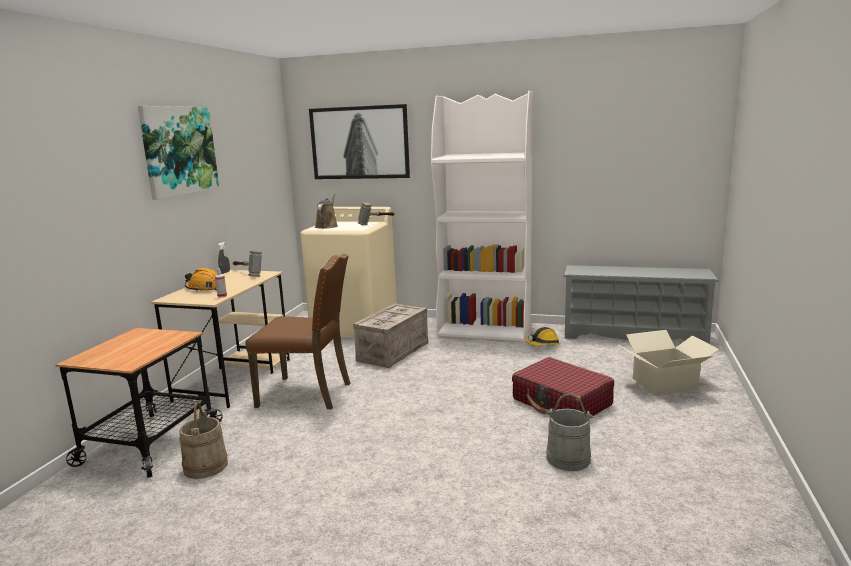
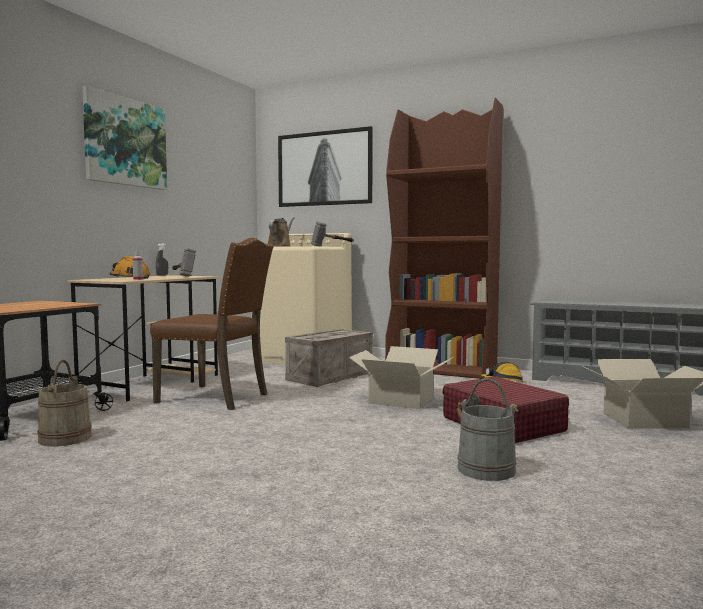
camera: 10 degrees right, 10 degrees down
white bookcase [431,91,533,341] -> brown bookcase [385,98,503,379]
none -> cardboard box [349,346,453,409]

